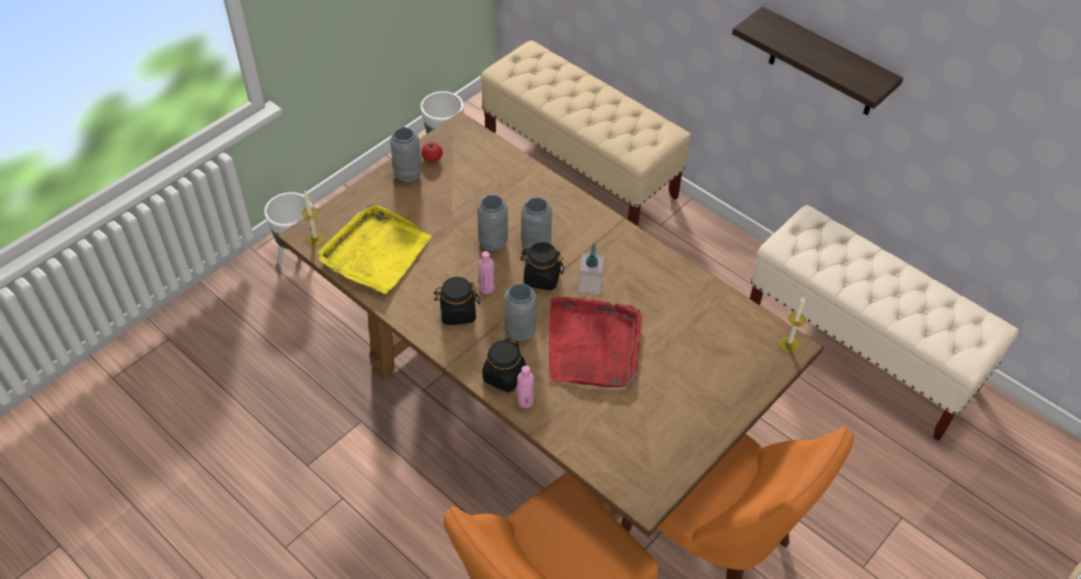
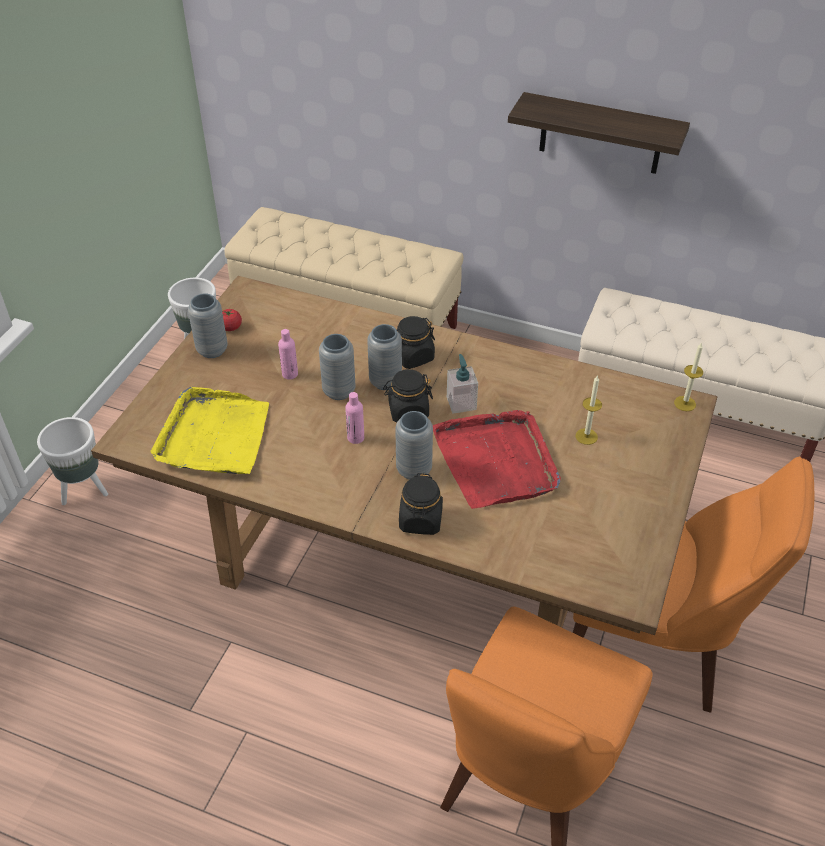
camera: 20 degrees left, 5 degrees down
candle [302,190,325,247] -> candle moved to [576,375,602,445]
black jar [434,277,480,325] -> black jar moved to [397,316,435,369]
pink bottle [517,366,534,408] -> pink bottle moved to [278,329,298,380]

